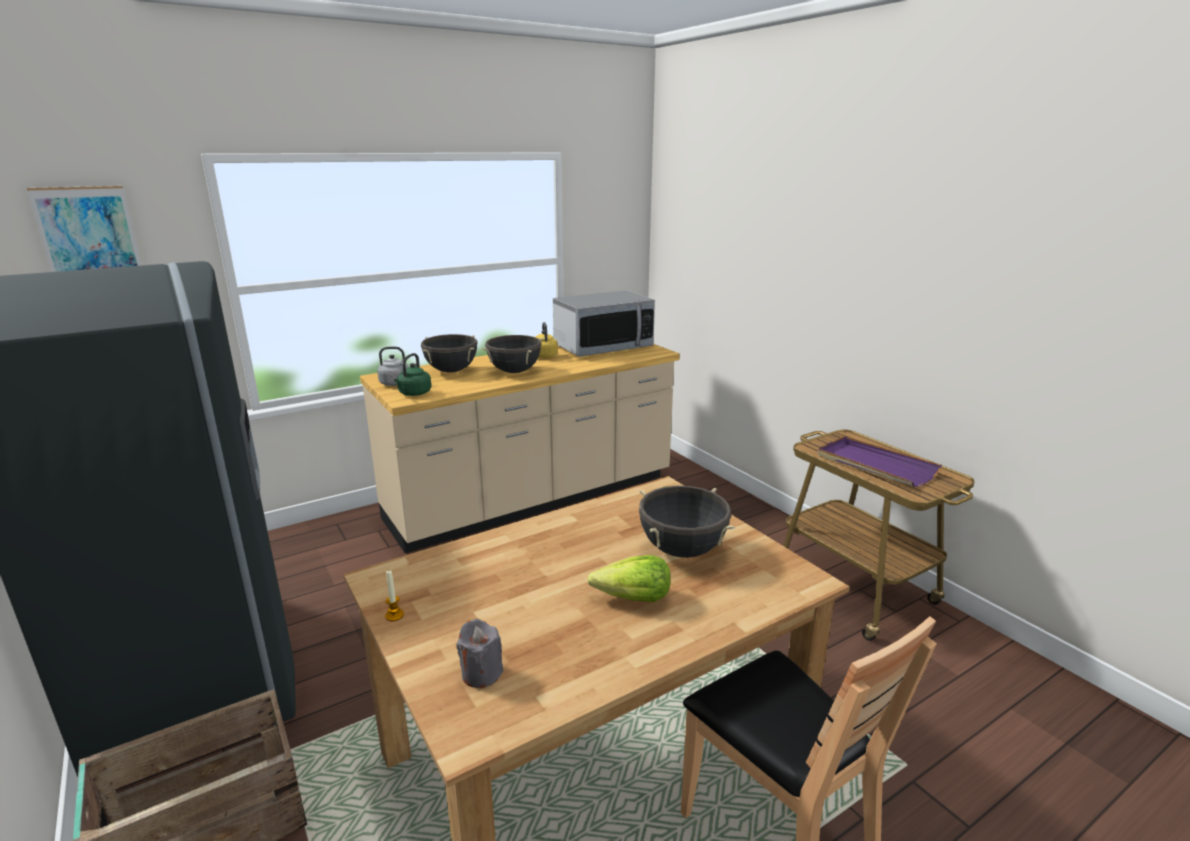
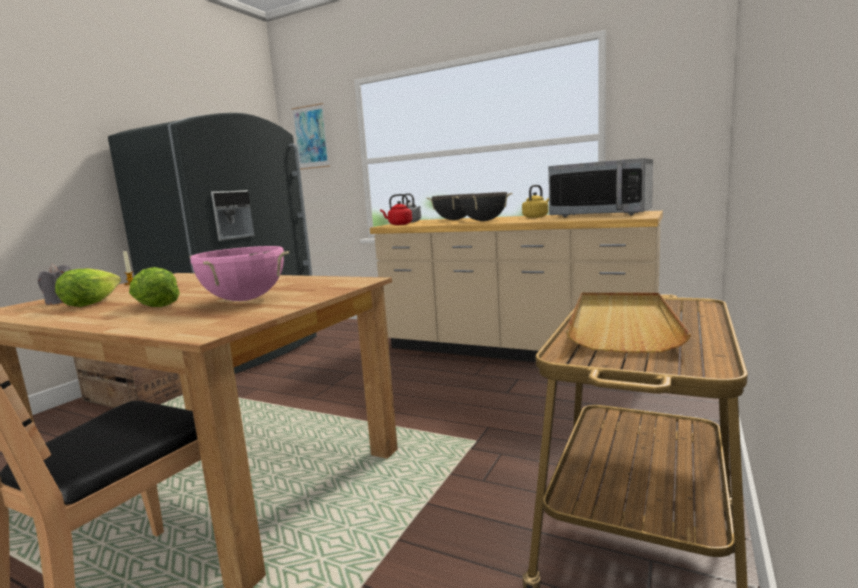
camera: 60 degrees right, 10 degrees down
green kettle [394,353,431,396] -> red kettle [380,194,412,225]
black cooking pot [639,485,735,558] -> pink cooking pot [189,246,289,301]
purple tray [818,436,942,487] -> beige tray [566,292,691,353]
none -> lettuce [55,268,121,307]

